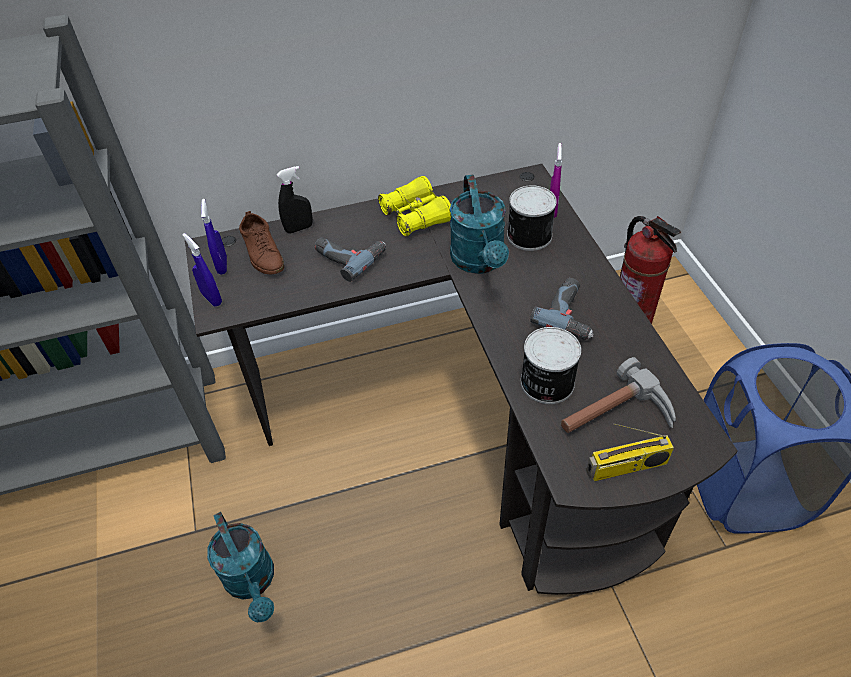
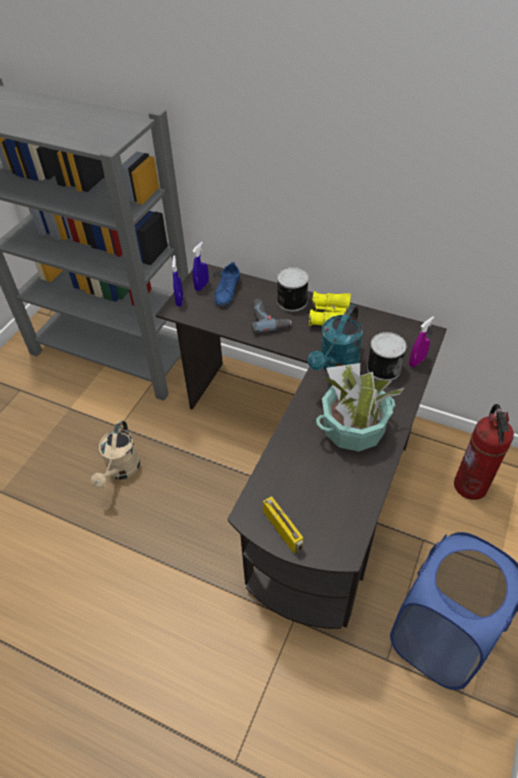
camera: 40 degrees right, 0 degrees up
turquoise watering can [207,512,274,622] -> beige watering can [91,420,140,488]
brown shoe [239,211,284,275] -> blue shoe [215,262,240,306]
black spray bottle [277,166,313,233] -> none
can [521,327,581,404] -> can moved to [277,267,309,311]
power drill [530,278,594,340] -> potted plant [316,363,405,452]
hammer [561,357,676,433] -> none
radio [586,423,674,481] -> radio turned 150 degrees counterclockwise [263,496,303,554]

